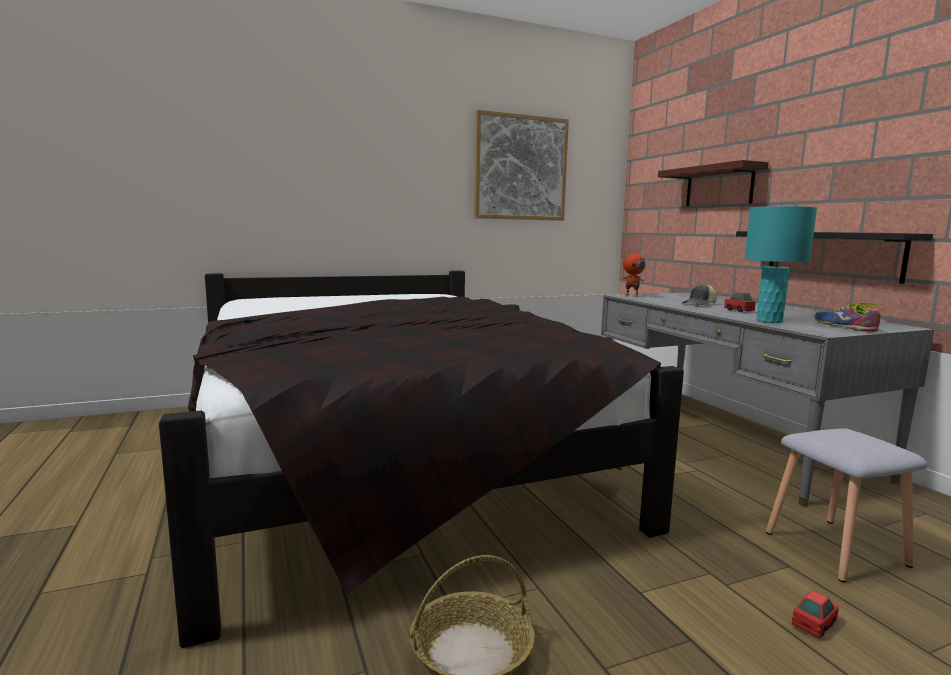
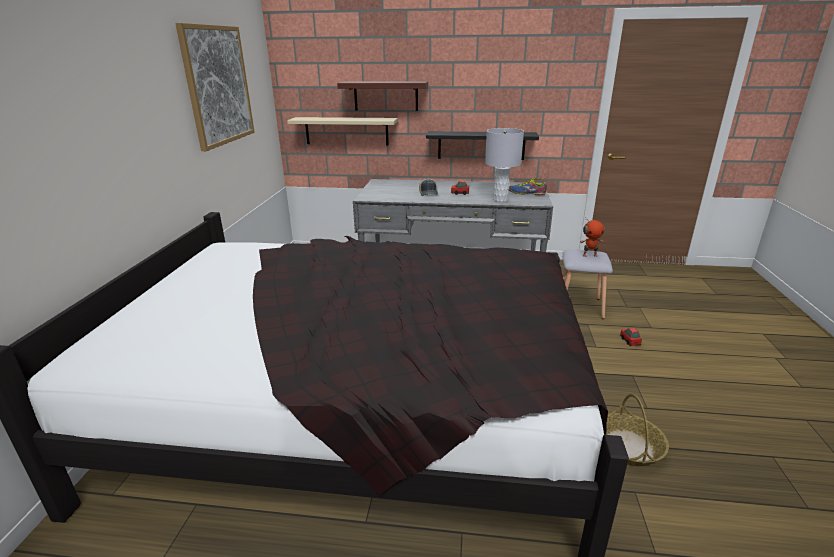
camera: 60 degrees left, 15 degrees up
toy robot [623,249,646,297] -> toy robot moved to [580,217,605,257]
turquoise table lamp [744,206,817,323] -> grey table lamp [485,128,524,202]
none -> beige shelf [287,117,398,145]

